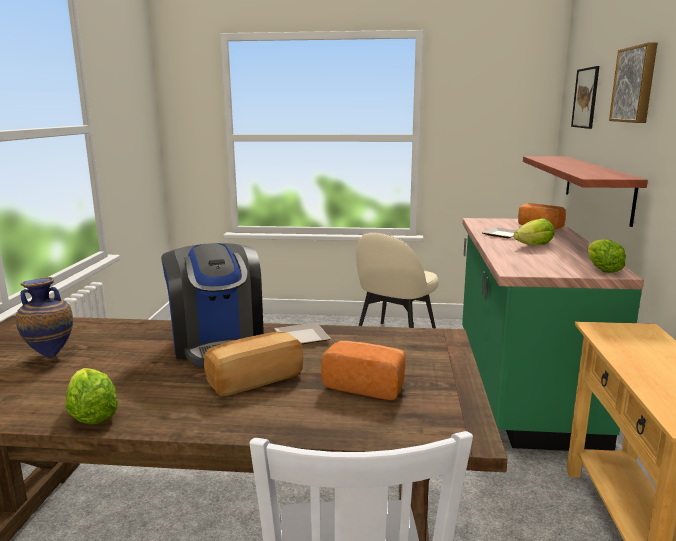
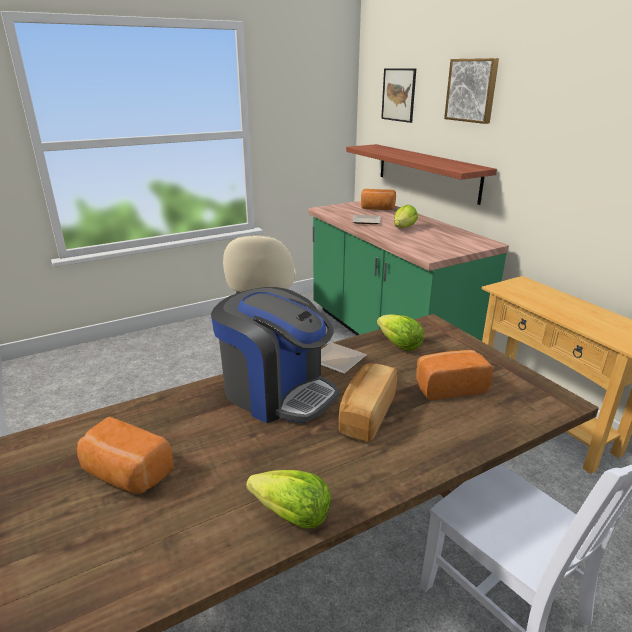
camera: 35 degrees left, 10 degrees up
vase [16,277,73,359] -> bread [77,417,173,494]
lettuce [587,239,626,273] -> lettuce moved to [377,314,424,351]

